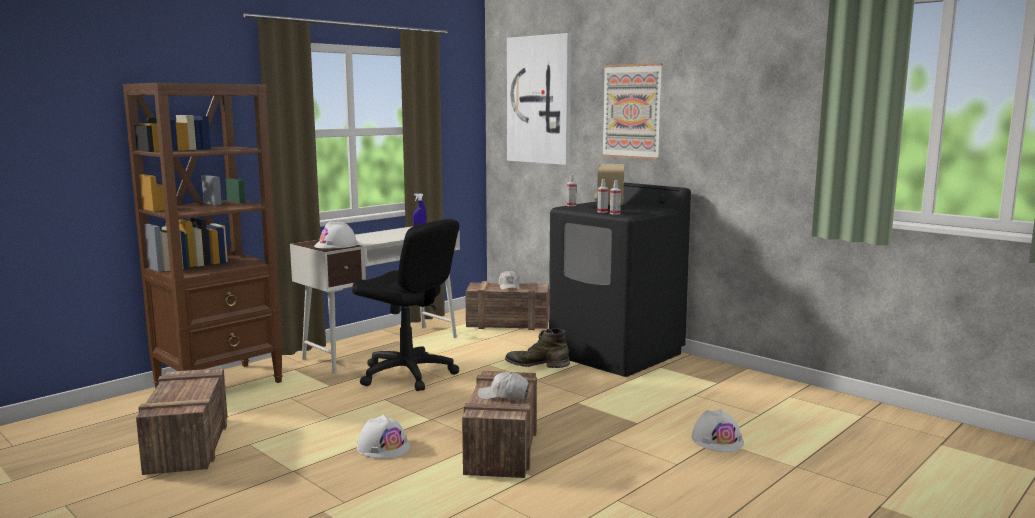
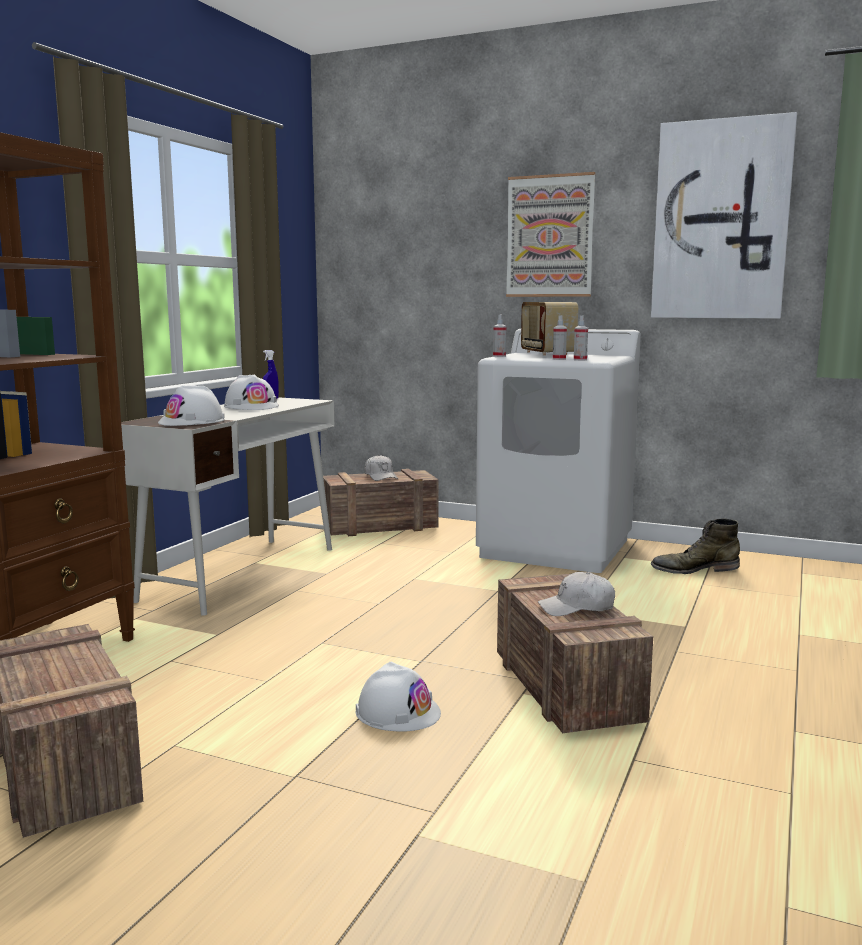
camera: 20 degrees left, 0 degrees up
black office chair [352,219,459,391] -> none
green boot [505,328,570,368] -> green boot moved to [651,518,740,574]
picture [507,33,572,165] -> picture moved to [651,112,797,319]
black washing machine [549,182,691,377] -> white washing machine [476,329,641,573]
white hard hat [691,409,744,452] -> white hard hat moved to [224,374,279,410]

